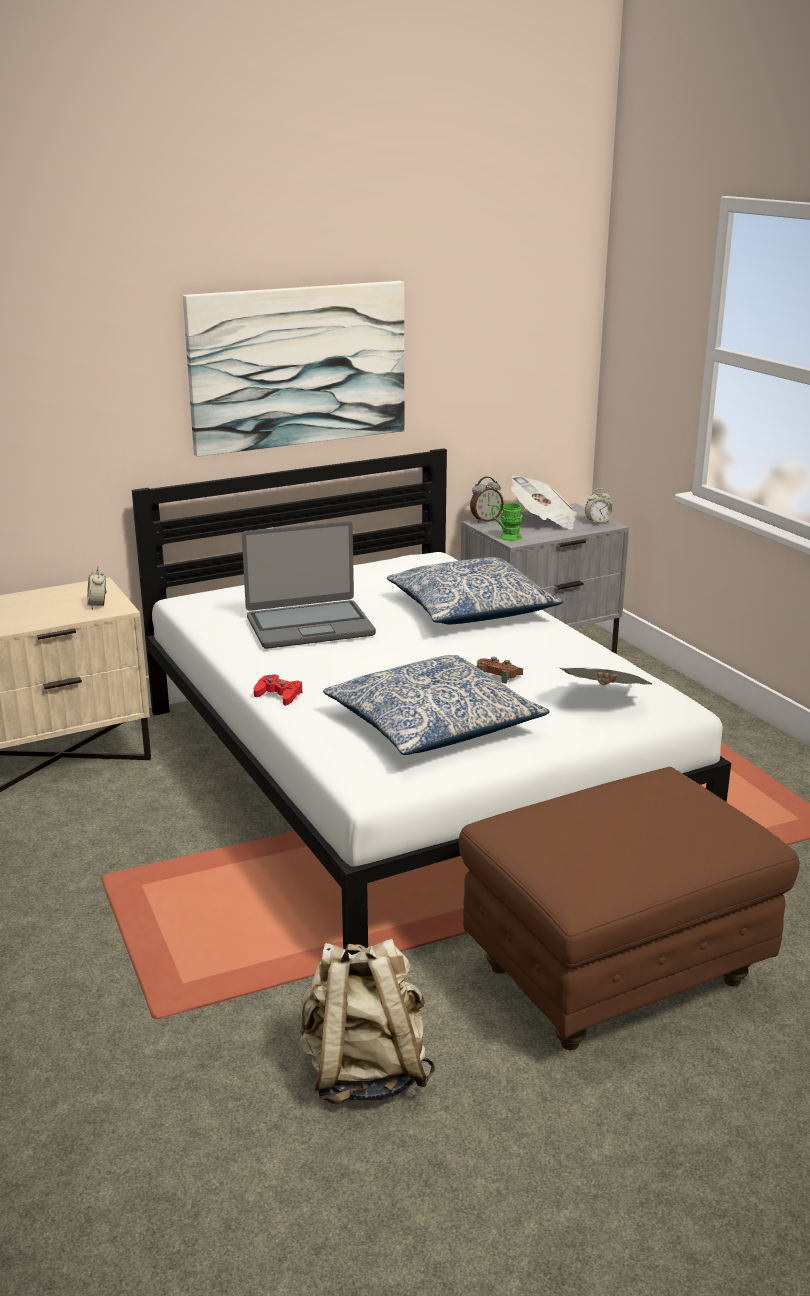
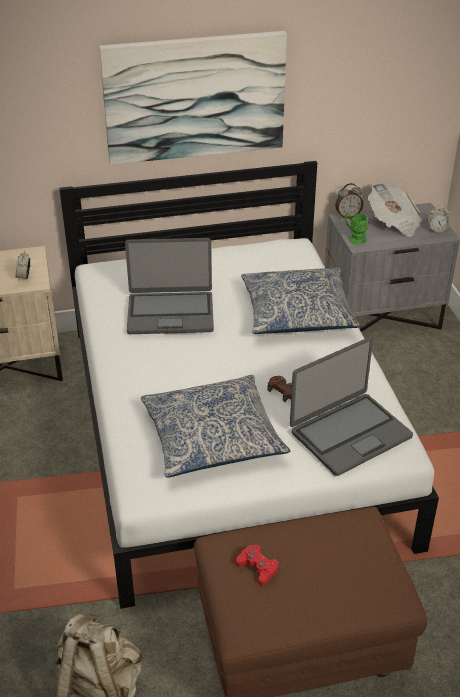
camera: 15 degrees right, 15 degrees up
red game controller [254,674,302,706] -> red game controller moved to [236,545,279,586]
newspaper [557,667,652,685] -> laptop [290,337,413,476]

